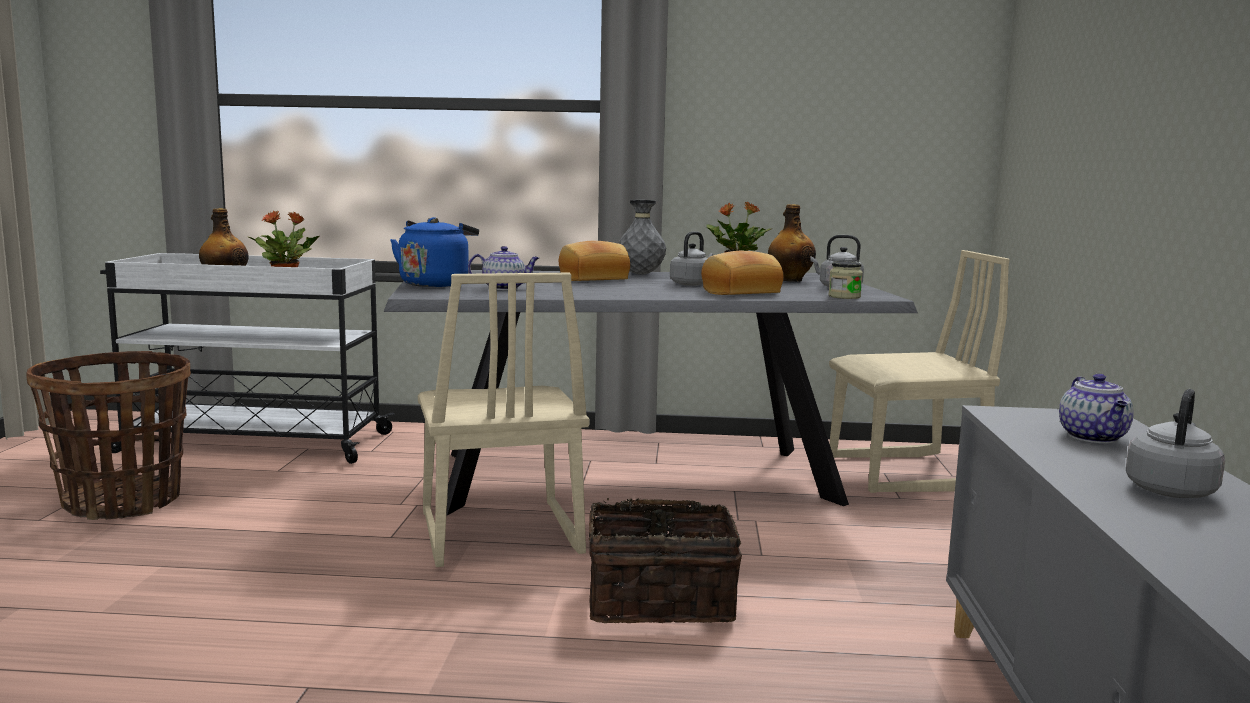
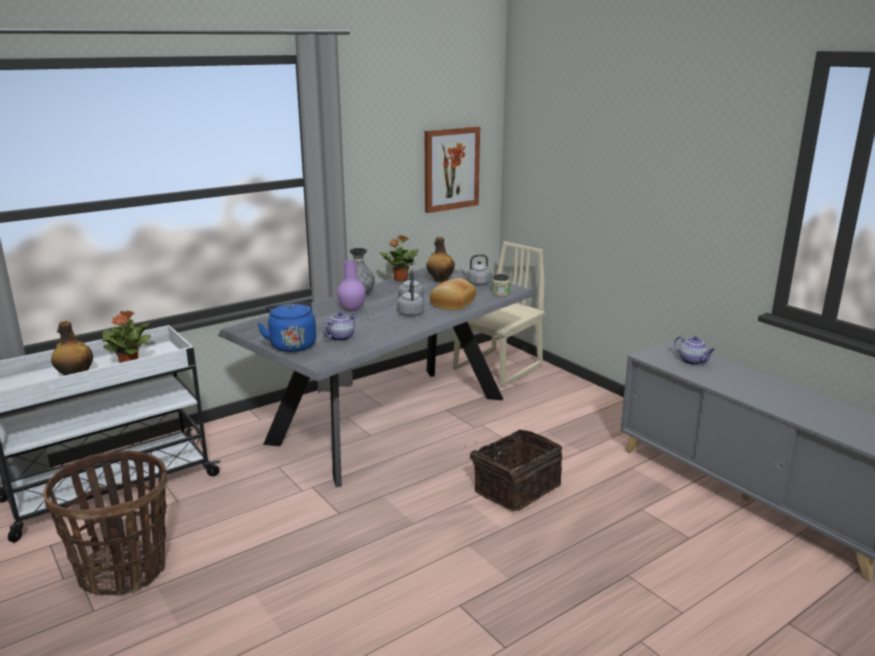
camera: 40 degrees left, 10 degrees up
beige chair [418,273,589,567] -> none
bread [559,241,630,281] -> purple vase [337,260,366,311]
grey kettle [1126,389,1225,498] -> grey kettle moved to [397,281,424,316]
none -> picture [425,126,480,213]

